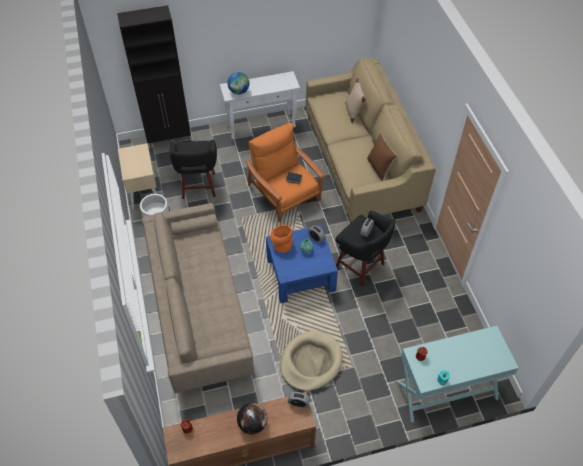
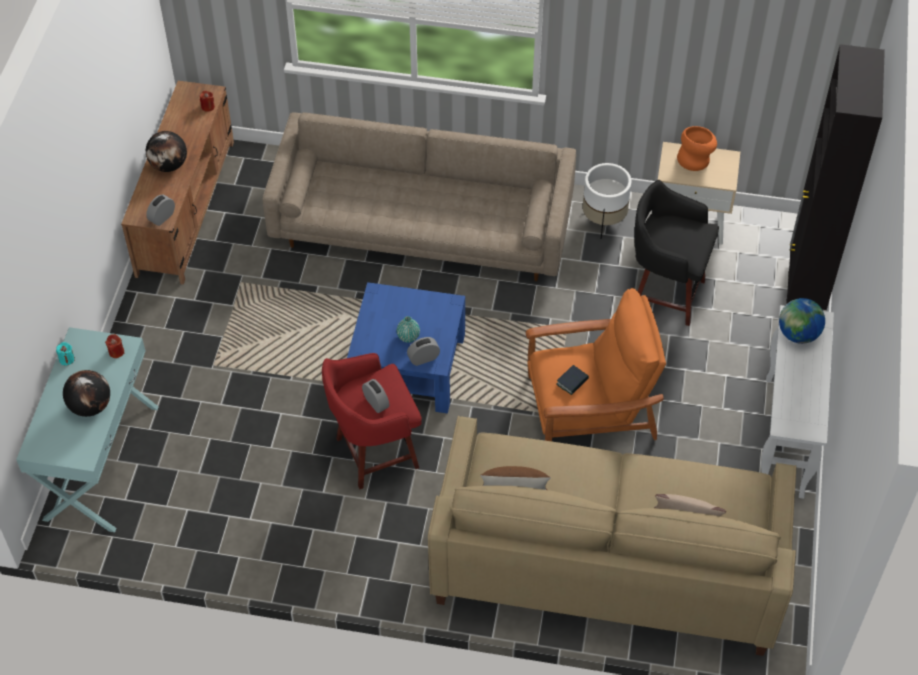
camera: 115 degrees right, 0 degrees up
orange vase [270,225,293,253] -> orange vase moved to [677,126,717,171]
beige dog bed [280,331,343,391] -> none
black stool [335,211,396,286] -> red stool [322,353,422,489]
none -> globe [63,370,110,417]

